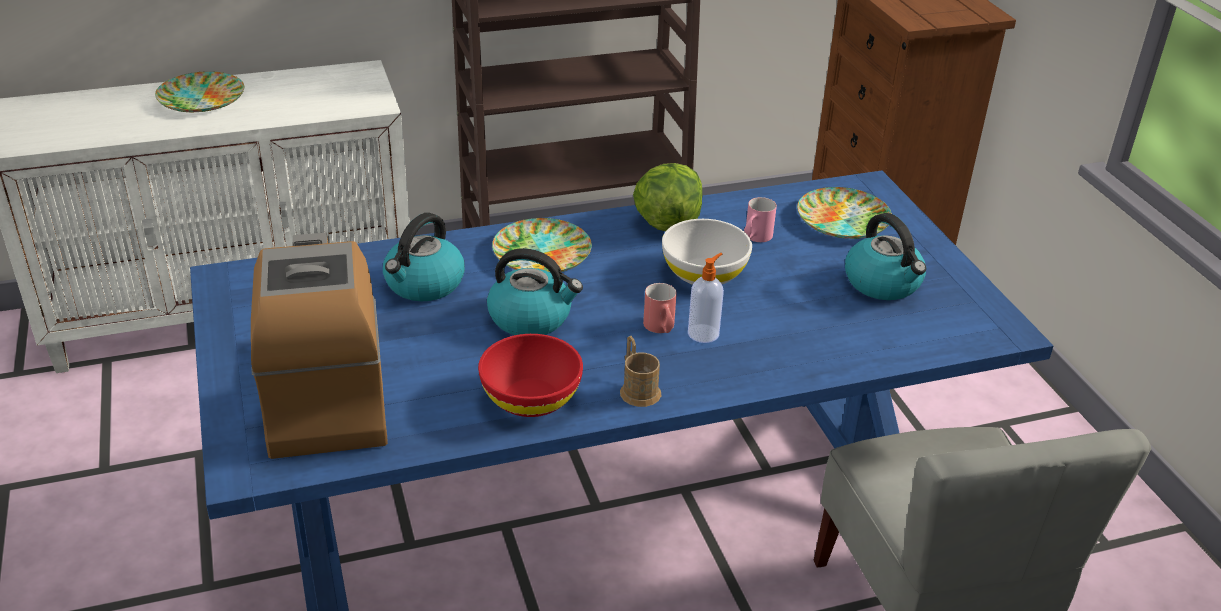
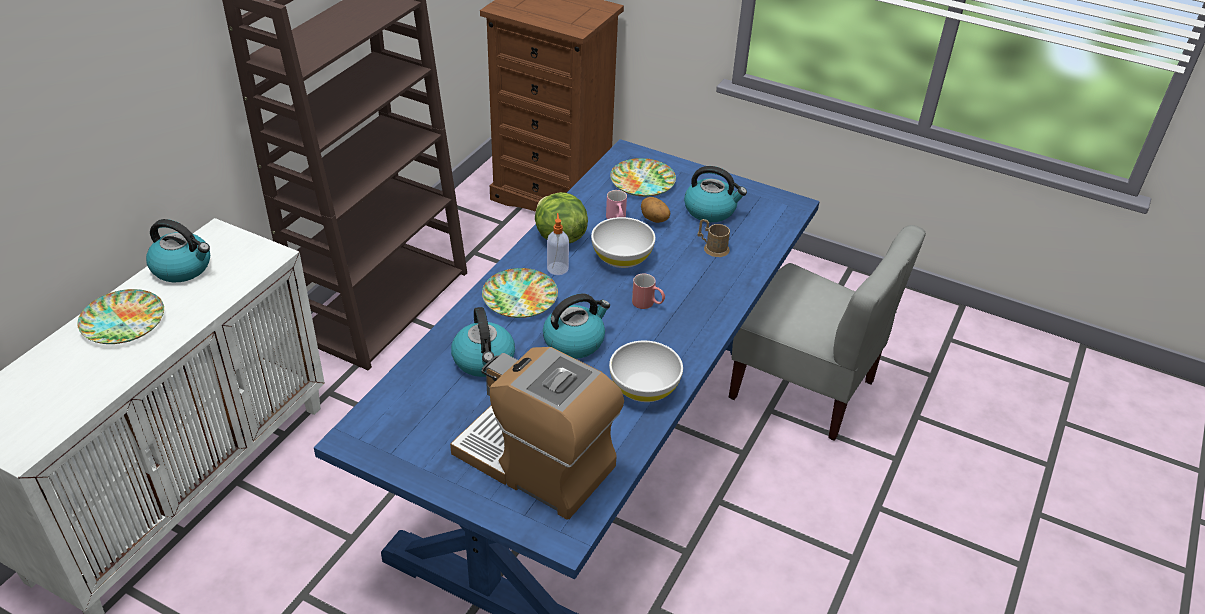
camera: 45 degrees left, 5 degrees up
red bowl [478,334,583,417] -> white bowl [609,341,683,402]
brown mug [620,336,661,407] -> brown mug moved to [697,219,730,257]
soap dispenser [688,253,724,343] -> soap dispenser moved to [547,213,569,275]
none -> kettle [146,219,210,282]
none -> potato [641,197,670,223]

